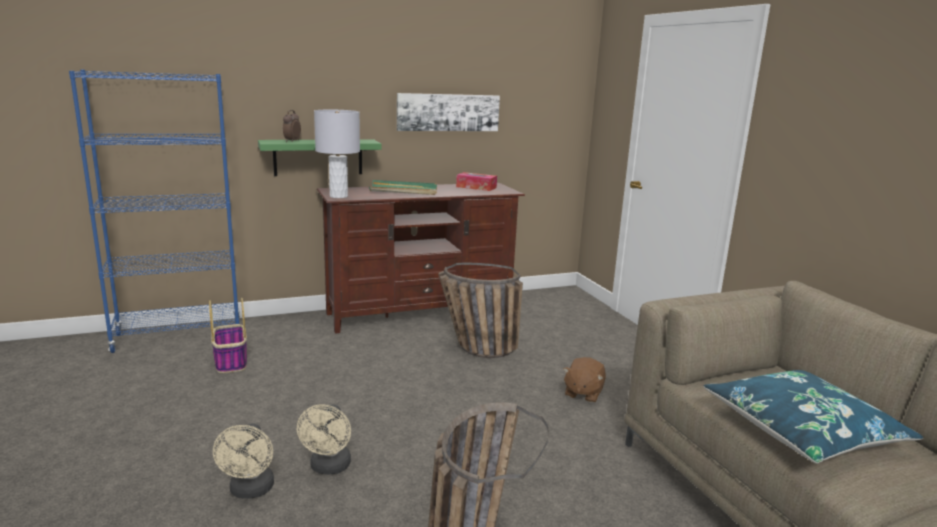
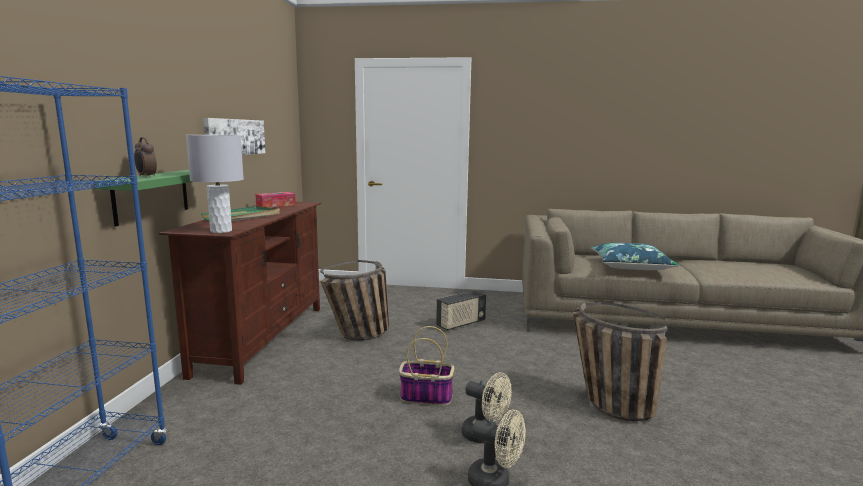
camera: 60 degrees left, 5 degrees down
basket [209,298,247,373] -> basket moved to [399,326,454,406]
brown plush toy [563,357,606,403] -> radio [436,290,486,330]

